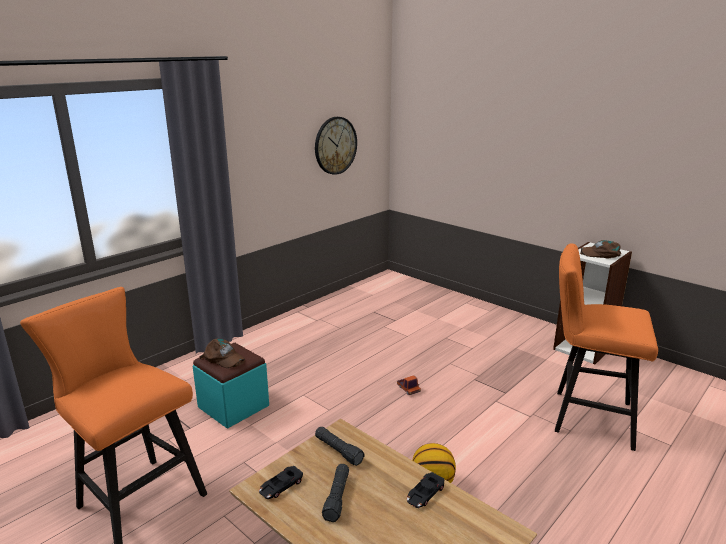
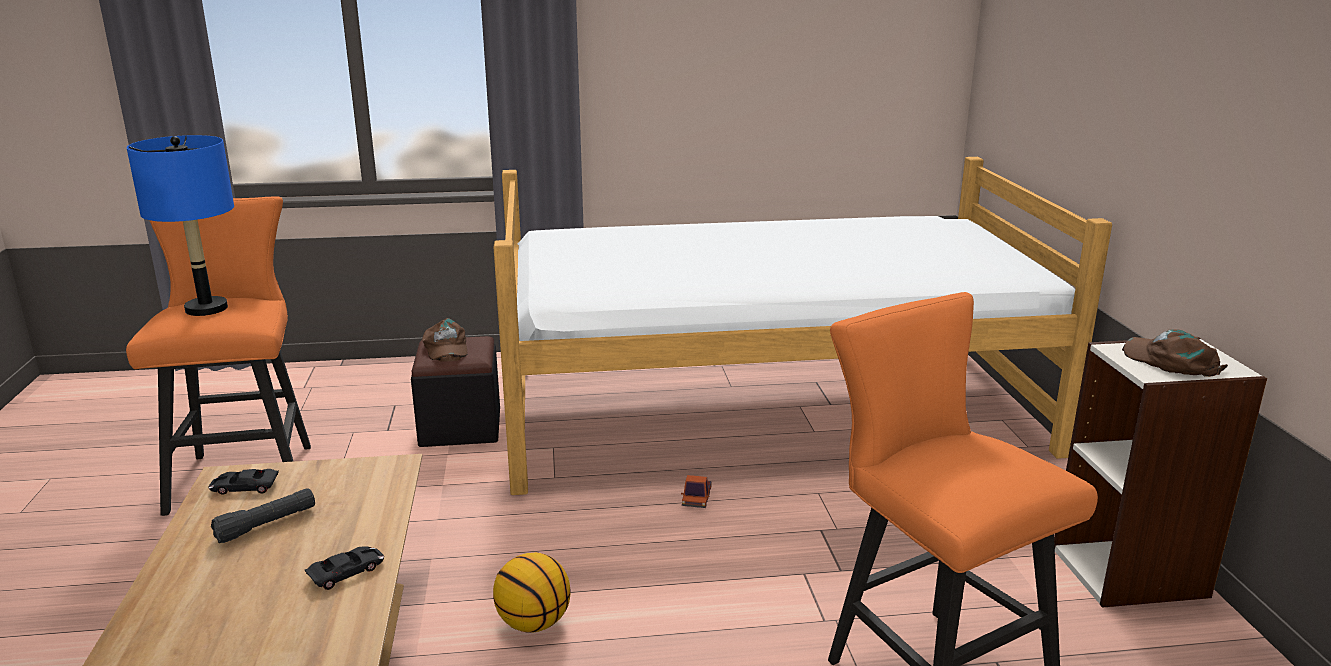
camera: 40 degrees right, 0 degrees up
turquoise ottoman [193,343,269,429] -> black ottoman [411,336,500,447]
wall clock [315,117,357,175] -> none
black flashlight [315,427,365,466] -> none
black toy car [407,472,444,508] -> black toy car turned 150 degrees clockwise [305,546,384,590]
none -> blue table lamp [126,135,234,316]
none -> bed [494,157,1112,495]

